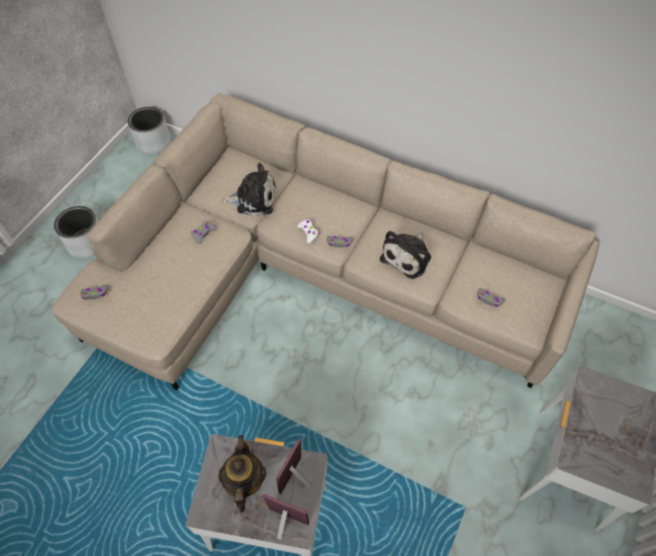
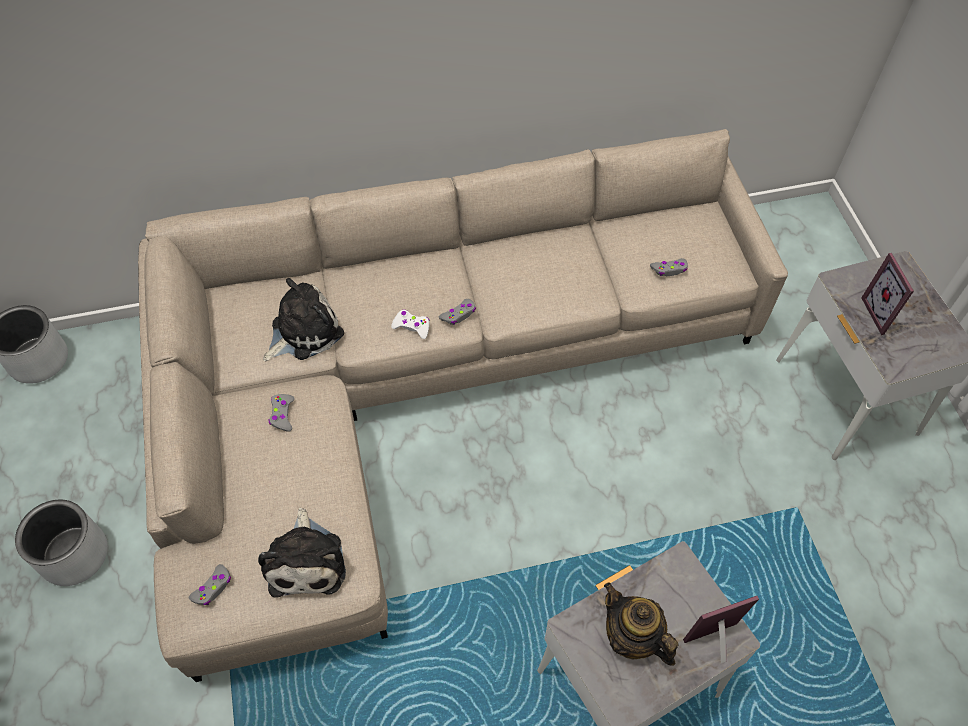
camera: 40 degrees left, 0 degrees up
picture frame [276,438,311,494] -> picture frame moved to [861,253,914,335]
plush toy [380,231,431,279] -> plush toy moved to [258,508,346,598]

